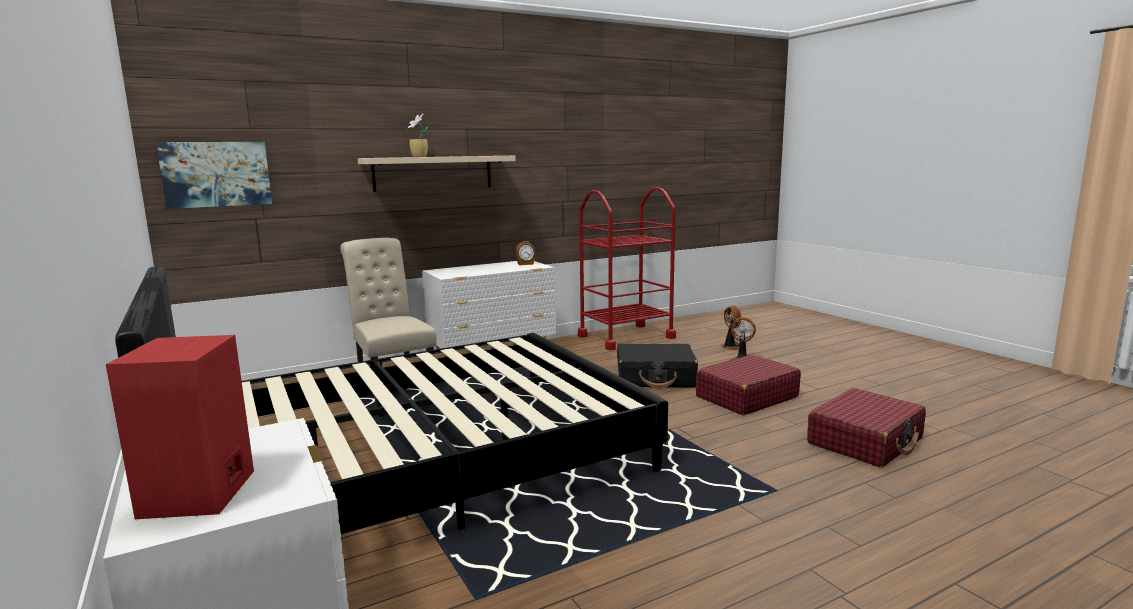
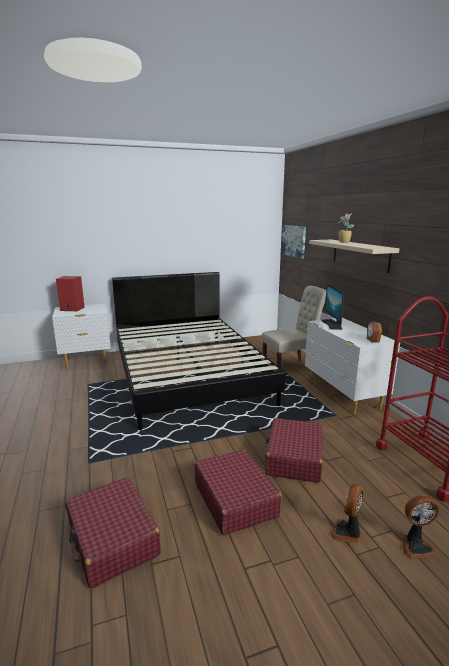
camera: 100 degrees right, 5 degrees up
black suitcase [617,344,698,389] -> red suitcase [265,418,323,483]
none -> monitor [321,284,344,330]

